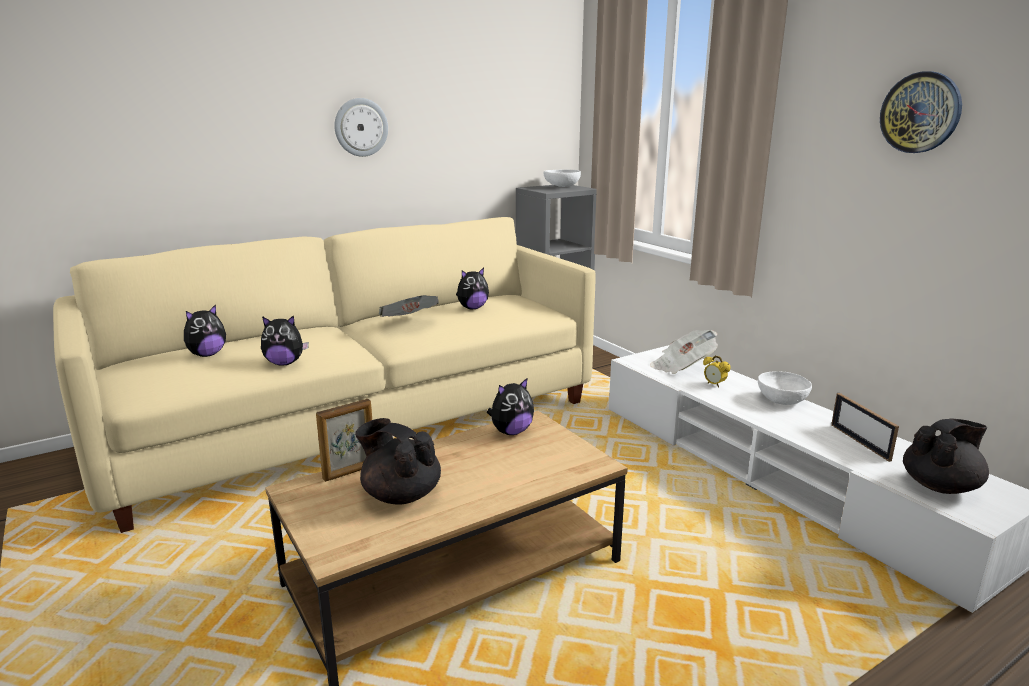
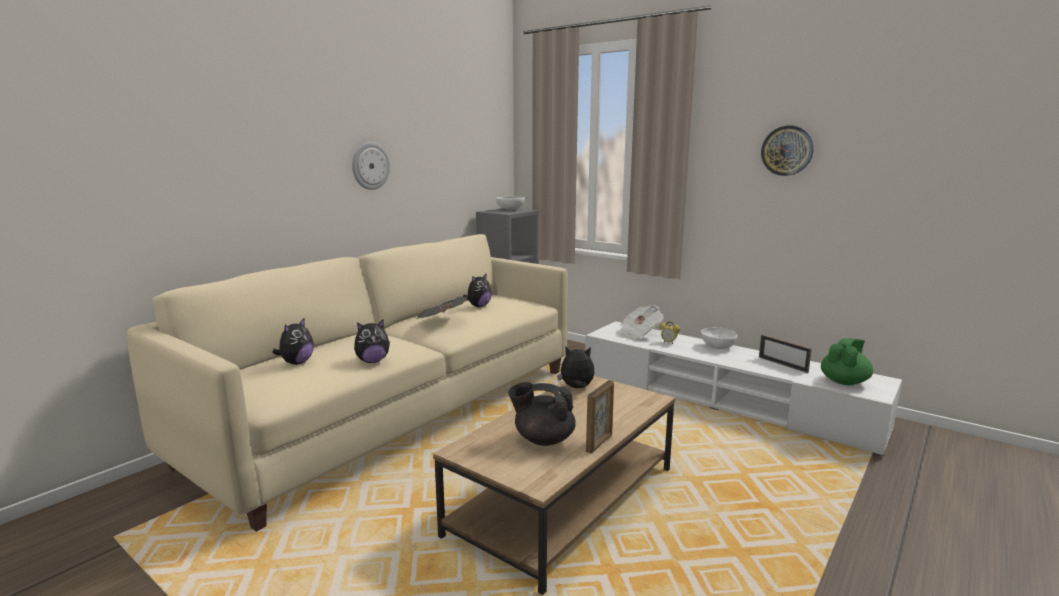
camera: 20 degrees left, 5 degrees down
picture frame [316,399,372,482] -> picture frame moved to [586,380,614,453]
plush toy [487,378,534,435] -> plush toy turned 120 degrees counterclockwise [557,346,595,388]
black teapot [903,418,989,494] -> green teapot [821,338,873,385]

